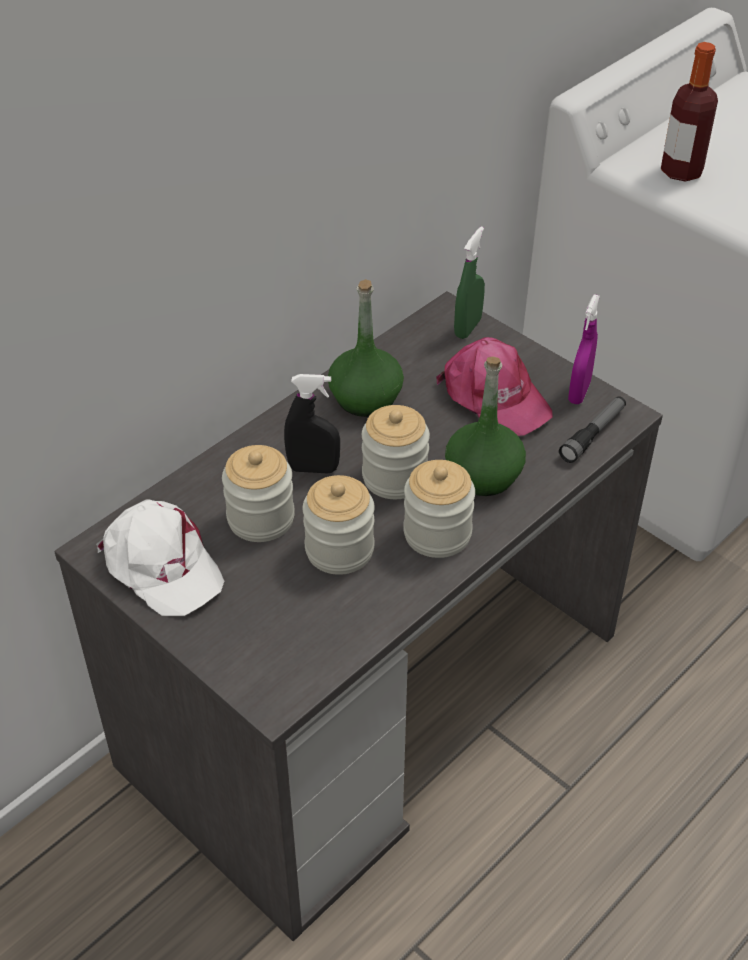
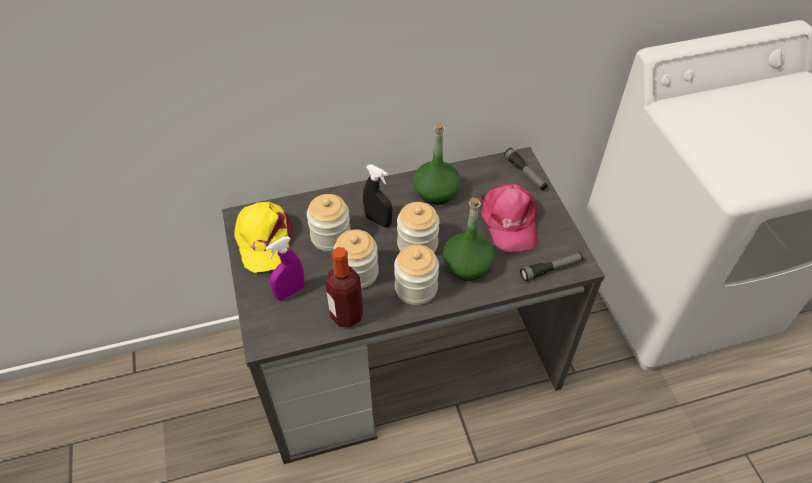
camera: 30 degrees right, 5 degrees up
white cap [96,499,224,616] -> yellow cap [234,202,293,273]
green spray bottle [454,227,485,339] -> flashlight [504,148,548,190]
purple spray bottle [568,294,600,404] -> purple spray bottle moved to [266,236,305,300]
bottle [661,42,718,182] -> bottle moved to [326,247,363,328]

